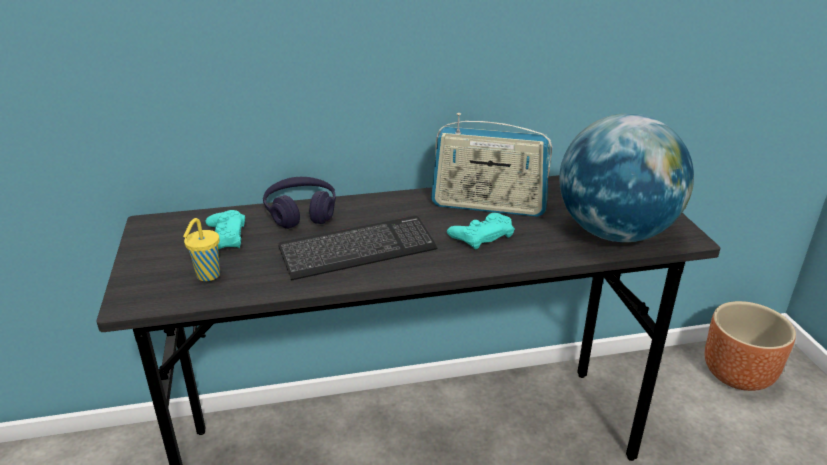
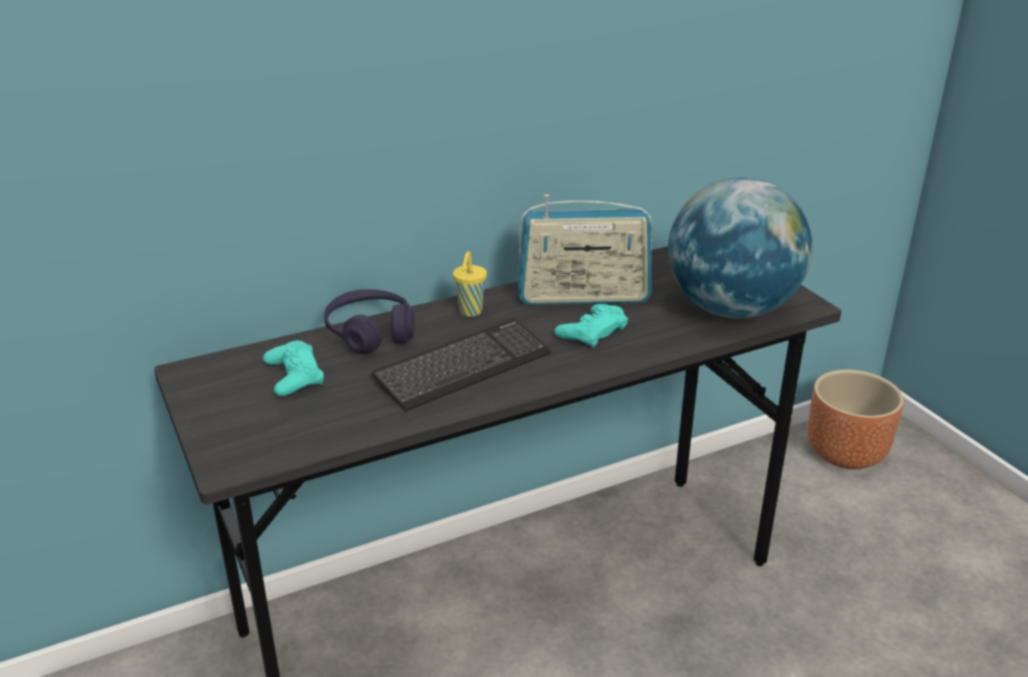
camera: 15 degrees left, 0 degrees up
yellow cup [183,218,220,281] -> yellow cup moved to [453,251,487,317]

